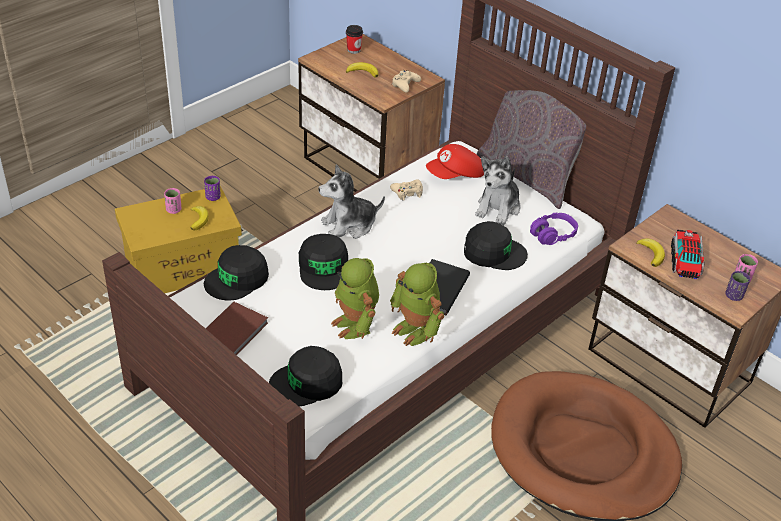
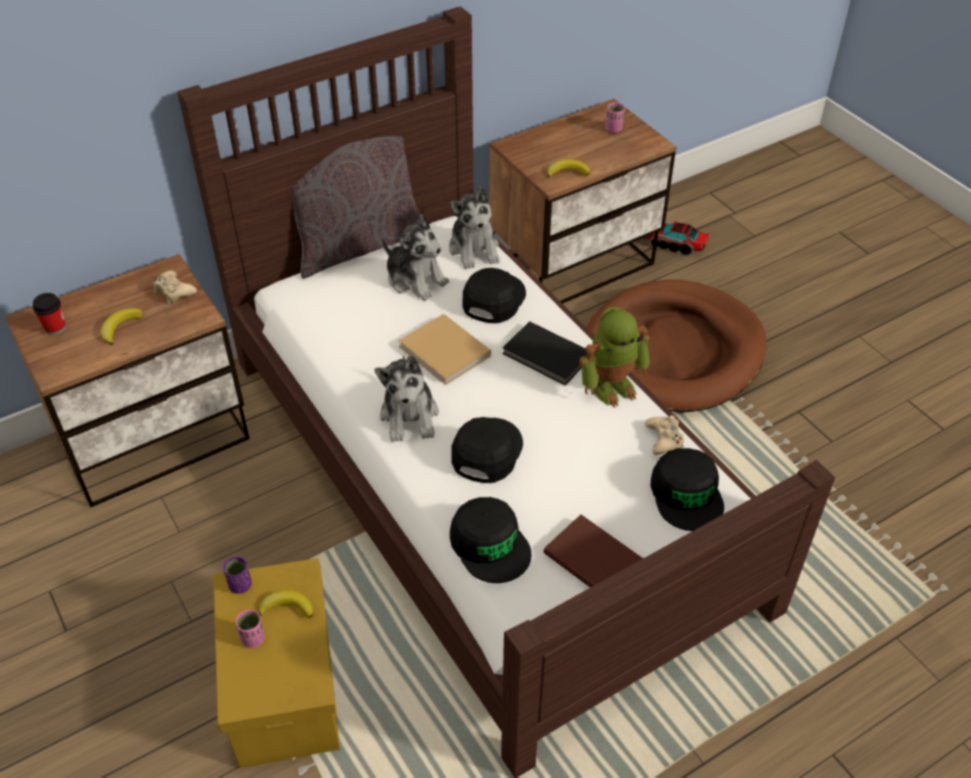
camera: 75 degrees left, 5 degrees up
black cap [299,234,348,290] -> black cap turned 75 degrees counterclockwise [452,417,523,483]
toy robot [331,258,379,339] -> none
beige game controller [390,180,423,201] -> beige game controller moved to [645,415,684,455]
red cap [426,144,484,179] -> none
purple headphones [530,213,578,245] -> plush toy [449,187,500,269]
toy truck [671,229,705,279] -> toy truck moved to [643,220,710,256]
purple cup [725,271,750,301] -> none
none -> beige book [399,314,491,385]

